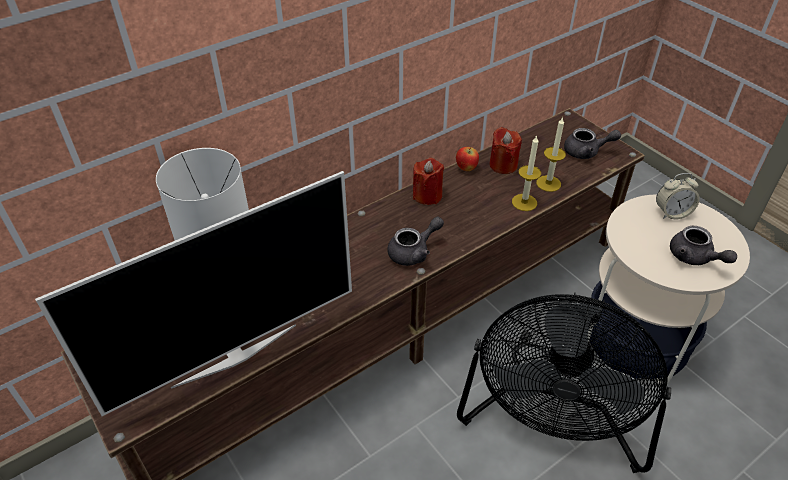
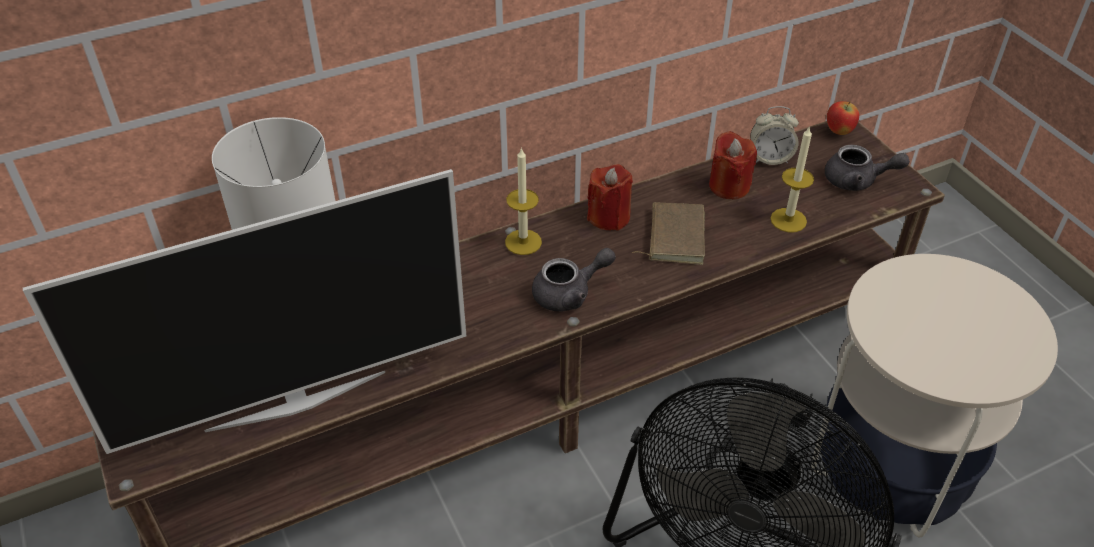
camera: 10 degrees right, 0 degrees up
apple [456,147,479,171] -> apple moved to [827,101,859,135]
candle [512,135,541,211] -> candle moved to [505,147,542,255]
alarm clock [656,173,700,219] -> alarm clock moved to [750,106,799,165]
grey teapot [670,226,737,265] -> none
none -> brown book [632,202,705,265]

